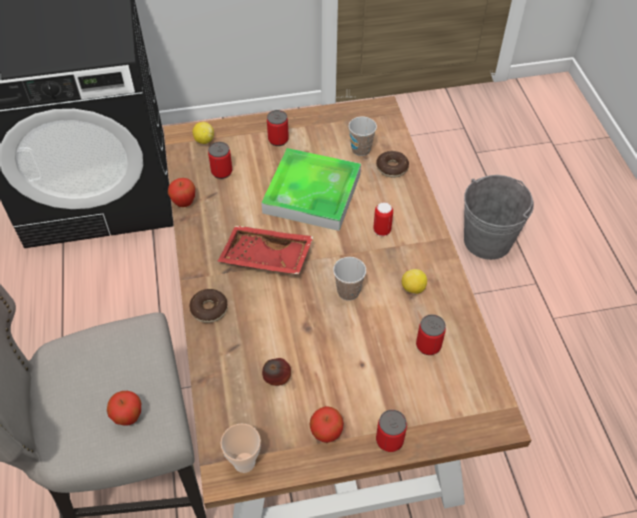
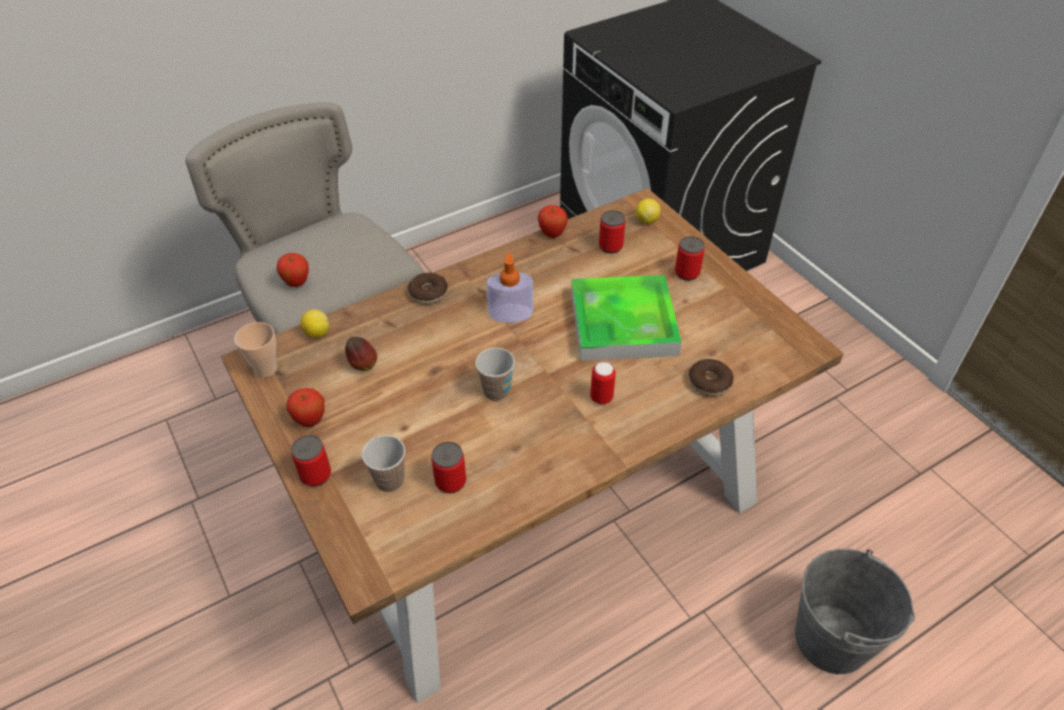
camera: 70 degrees right, 5 degrees down
red tray [218,226,314,275] -> soap dispenser [487,253,533,323]
cup [349,117,377,156] -> cup moved to [362,435,405,492]
lemon [402,269,427,294] -> lemon moved to [301,309,330,338]

